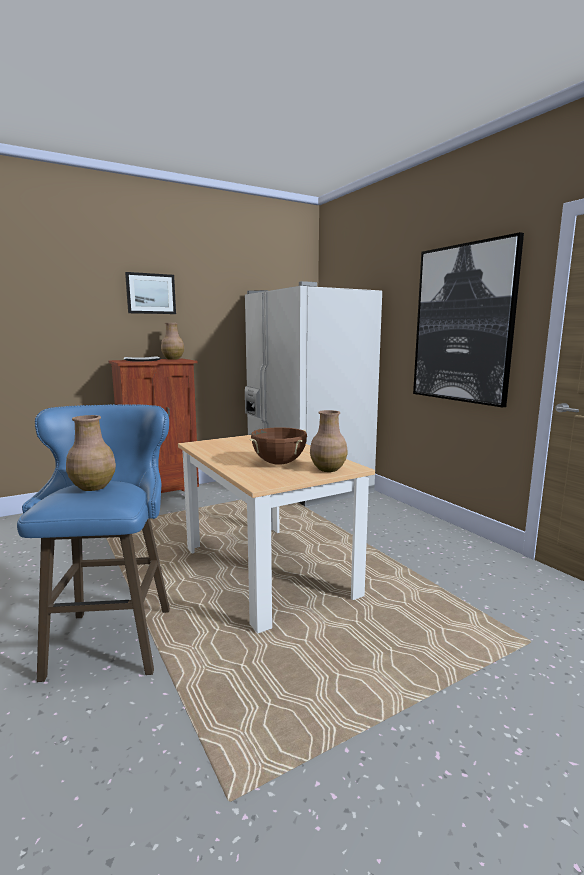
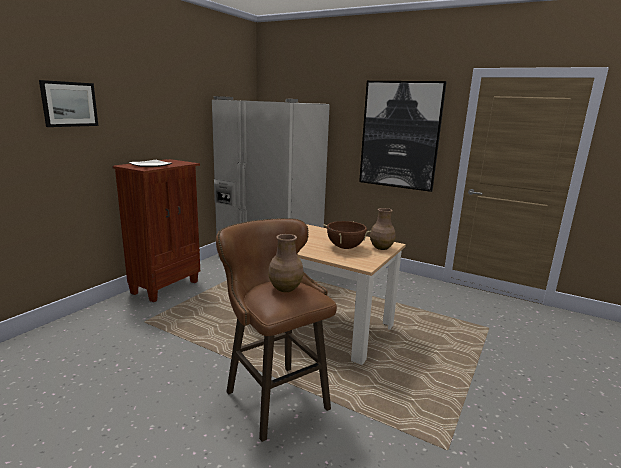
camera: 30 degrees left, 5 degrees up
blue stool [17,404,170,682] -> brown stool [216,218,337,442]
picture [125,272,176,314] -> picture moved to [39,80,98,127]
brown vase [161,323,184,360] -> none

